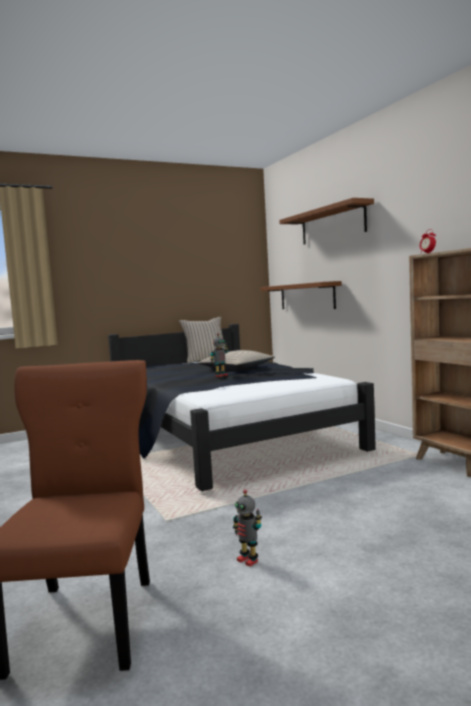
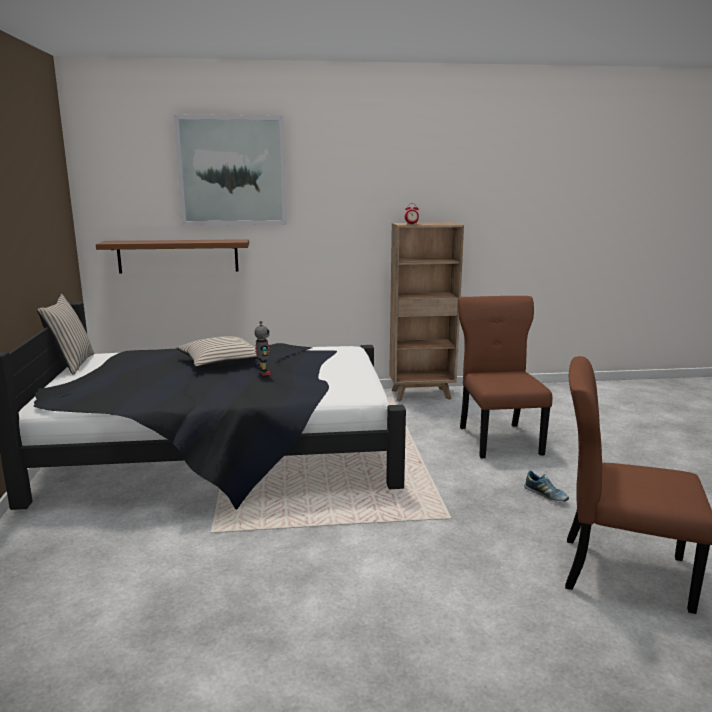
camera: 70 degrees left, 10 degrees up
toy robot [233,490,262,567] -> shoe [524,471,569,502]
brown shelf [279,198,374,245] -> picture [174,115,287,226]
none -> brown chair [458,296,552,459]

